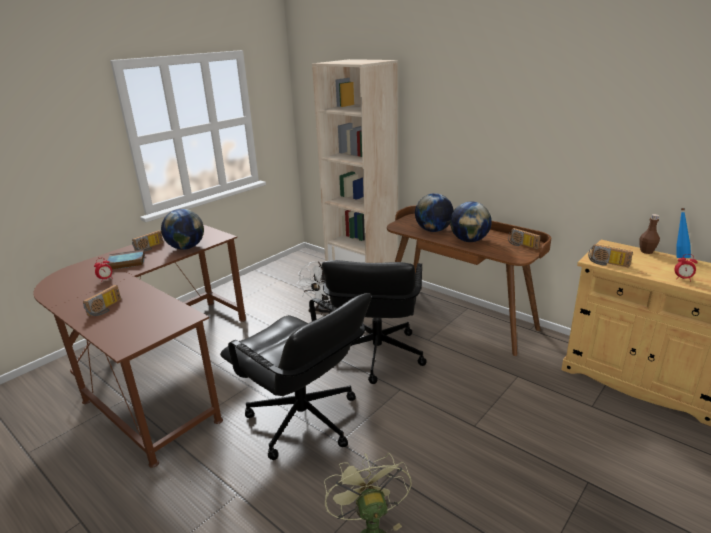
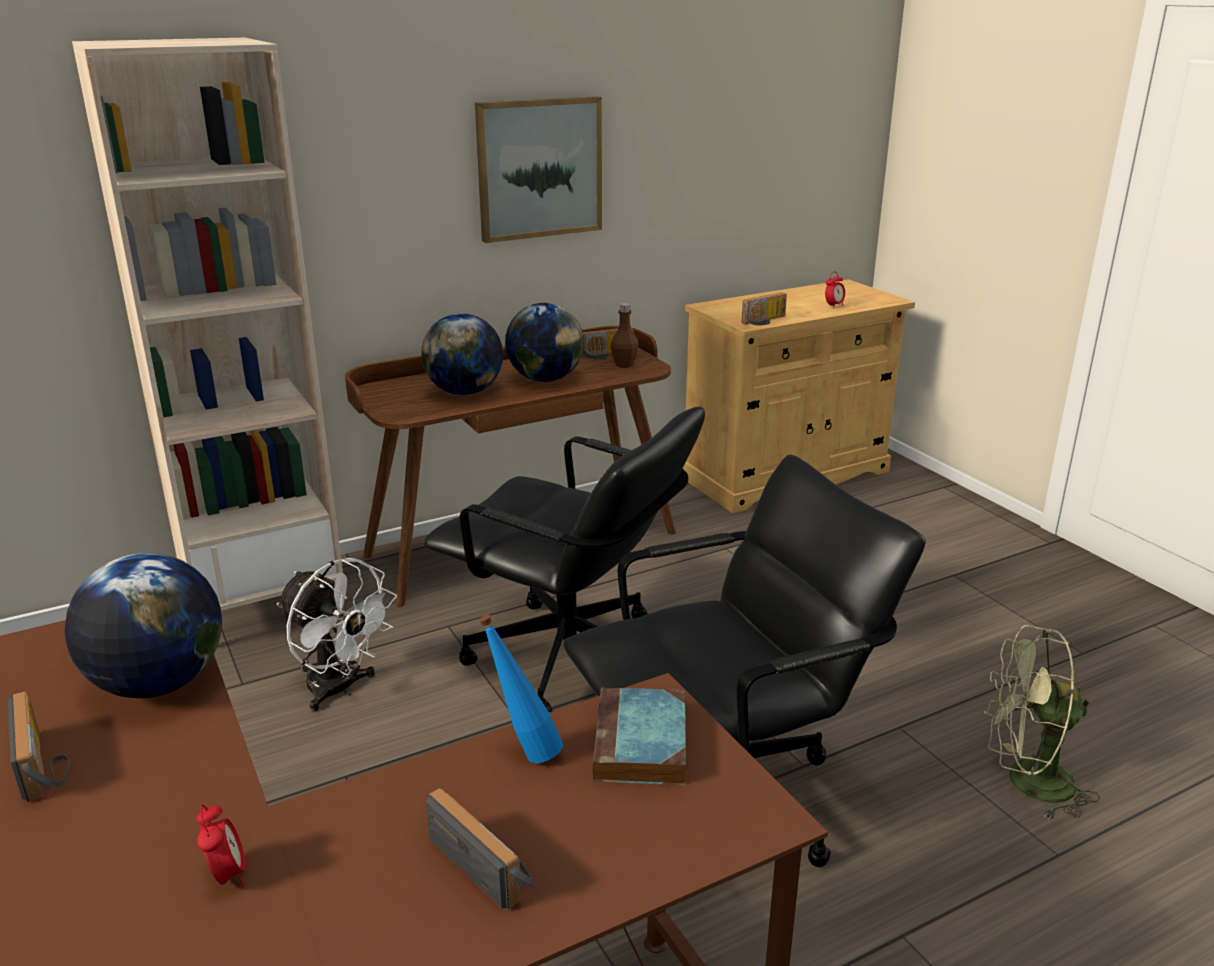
camera: 70 degrees left, 0 degrees up
book [107,250,145,270] -> book moved to [592,687,687,786]
brown bottle [639,214,660,254] -> brown bottle moved to [611,303,638,368]
blue bottle [676,208,691,258] -> blue bottle moved to [479,615,563,763]
none -> picture [475,96,602,243]

